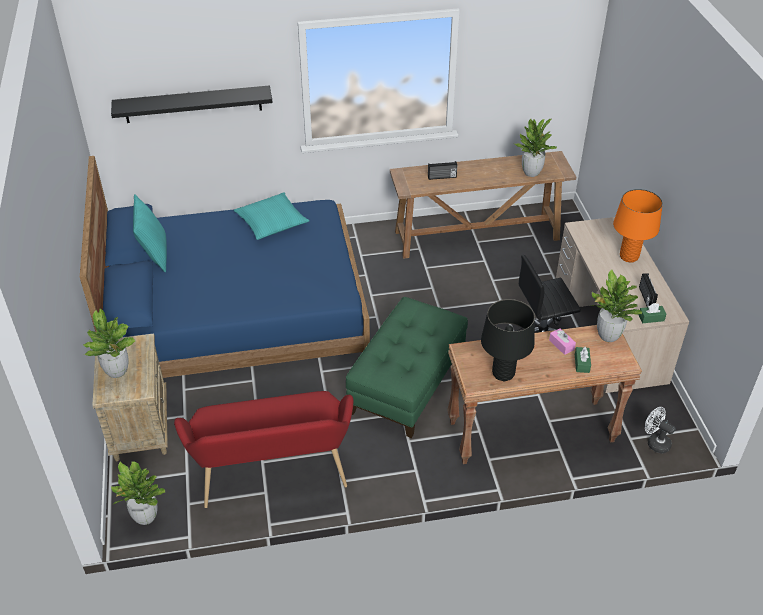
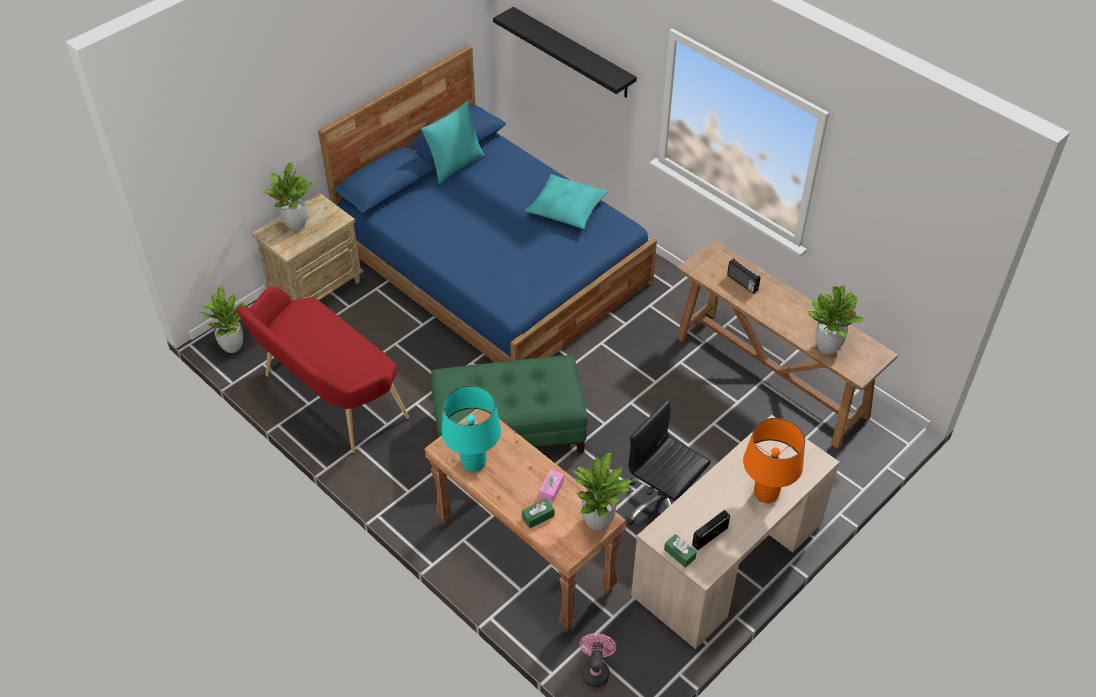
camera: 55 degrees right, 5 degrees up
black table lamp [481,299,535,382] -> turquoise table lamp [442,385,501,472]
white fan [645,407,675,453] -> pink fan [579,633,616,687]

